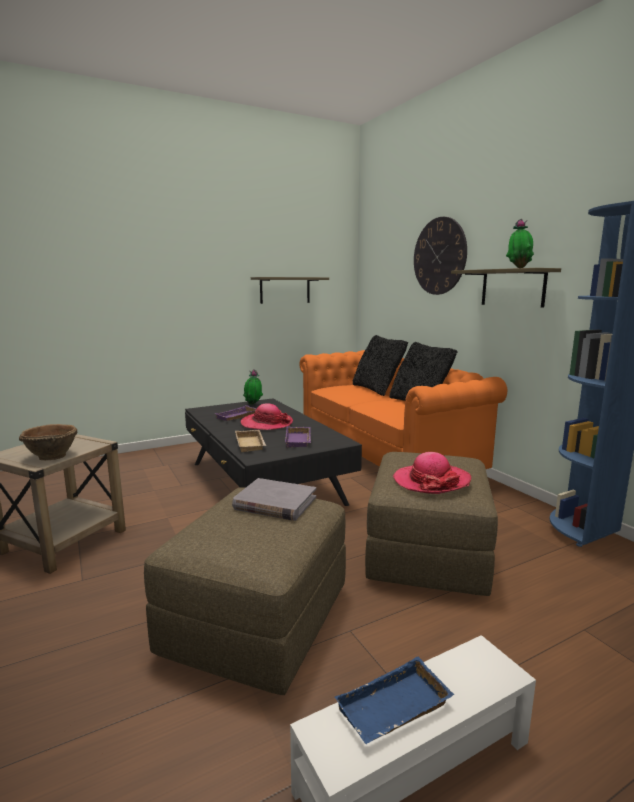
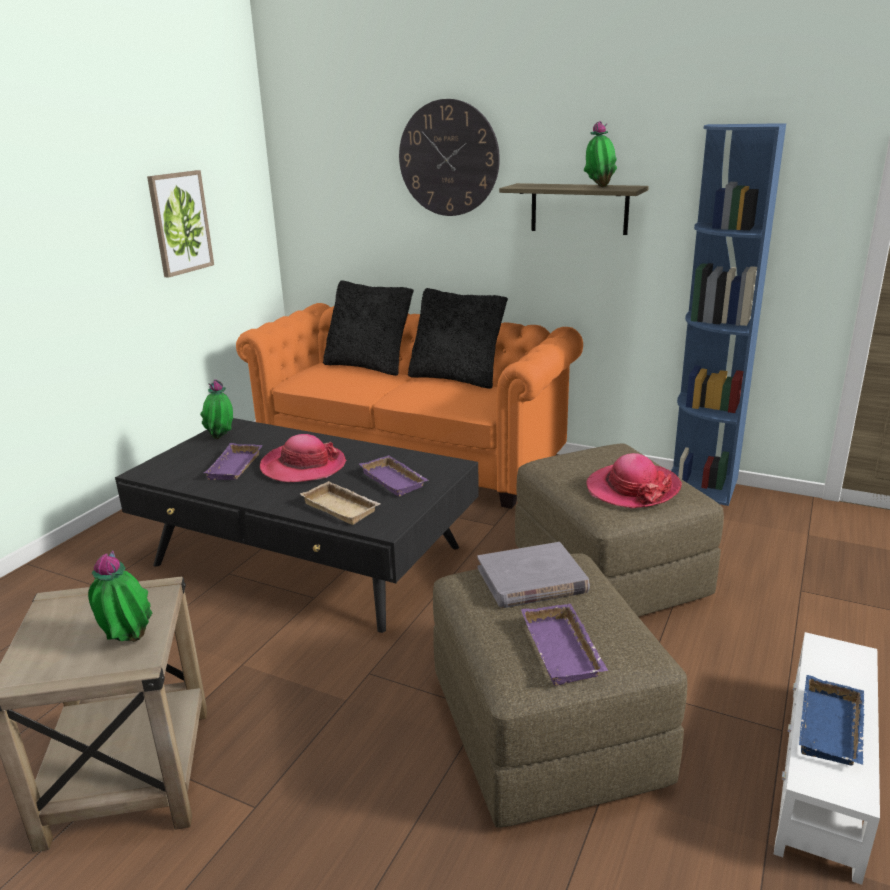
camera: 35 degrees left, 10 degrees up
brown bowl [19,424,78,460] -> potted plant [88,550,152,642]
shelf [251,277,329,304] -> picture [147,170,214,278]
none -> purple tray [521,604,608,686]

